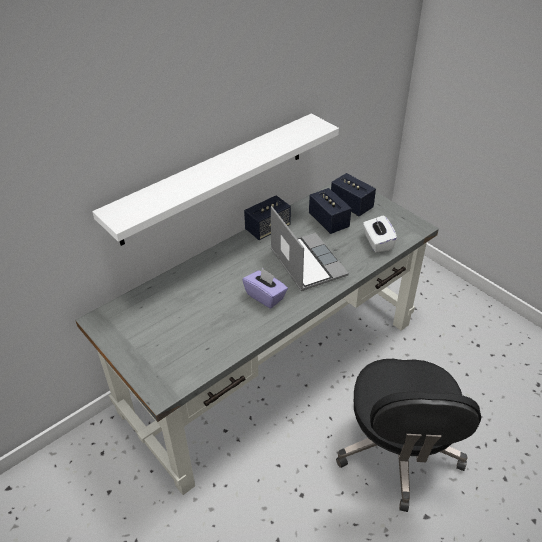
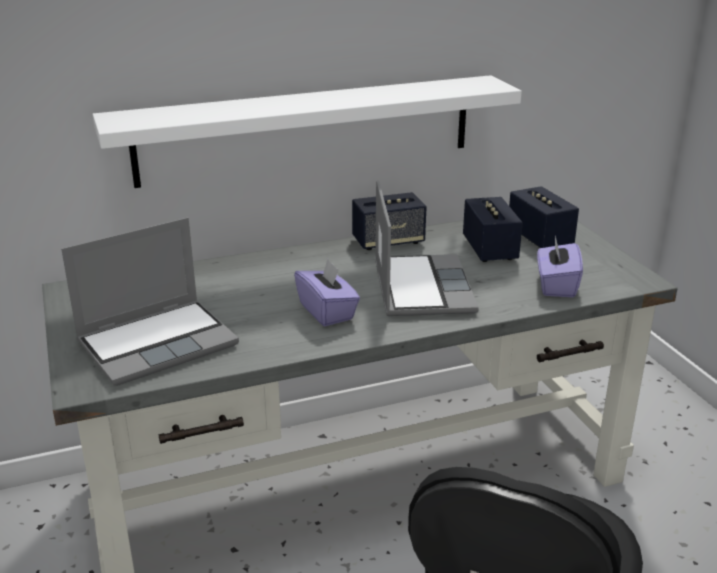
camera: 20 degrees right, 15 degrees down
white tissue box [363,216,397,252] -> purple tissue box [537,236,583,298]
none -> laptop [61,217,239,386]

